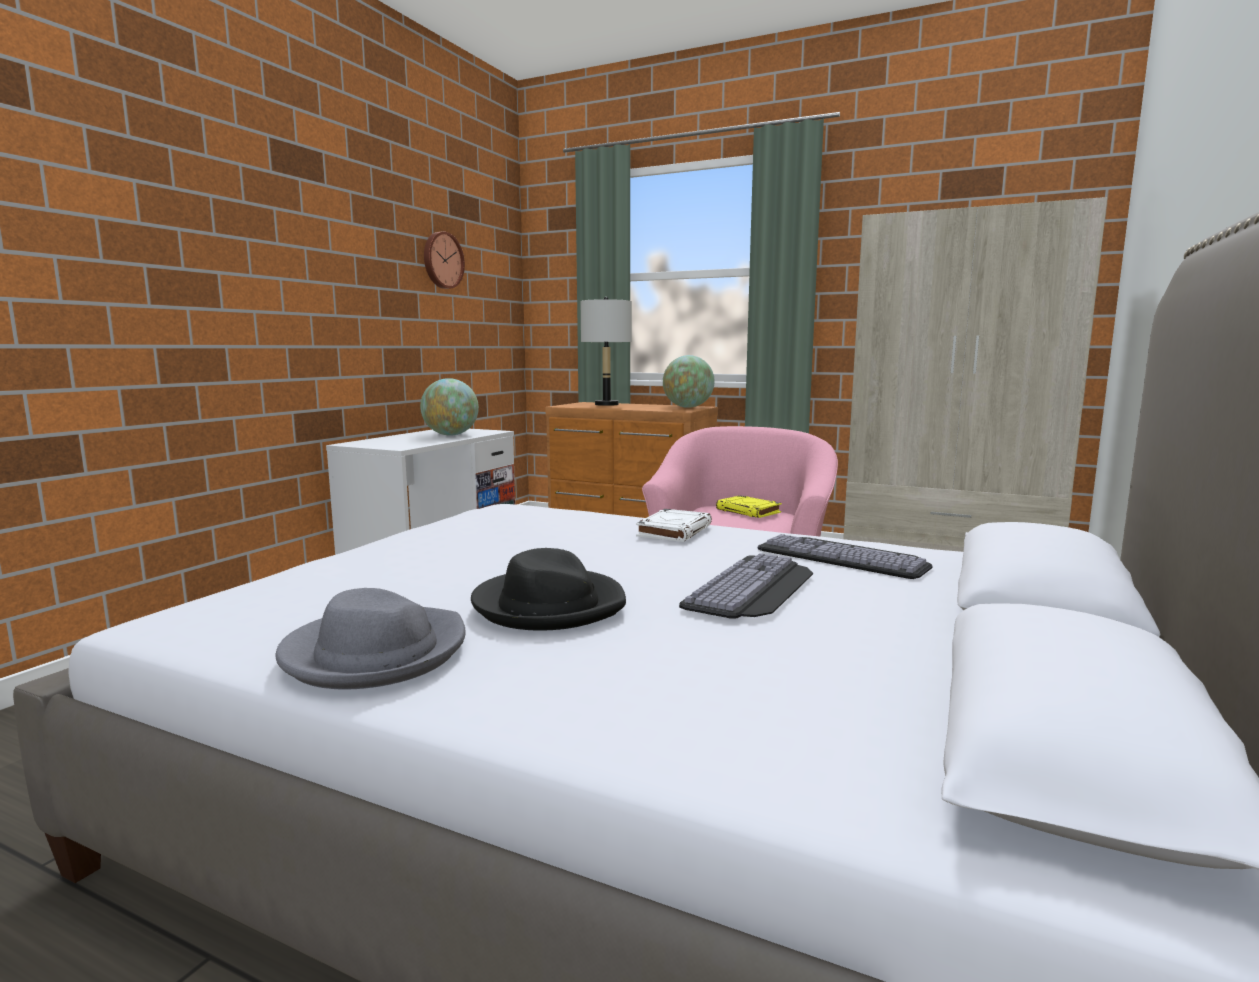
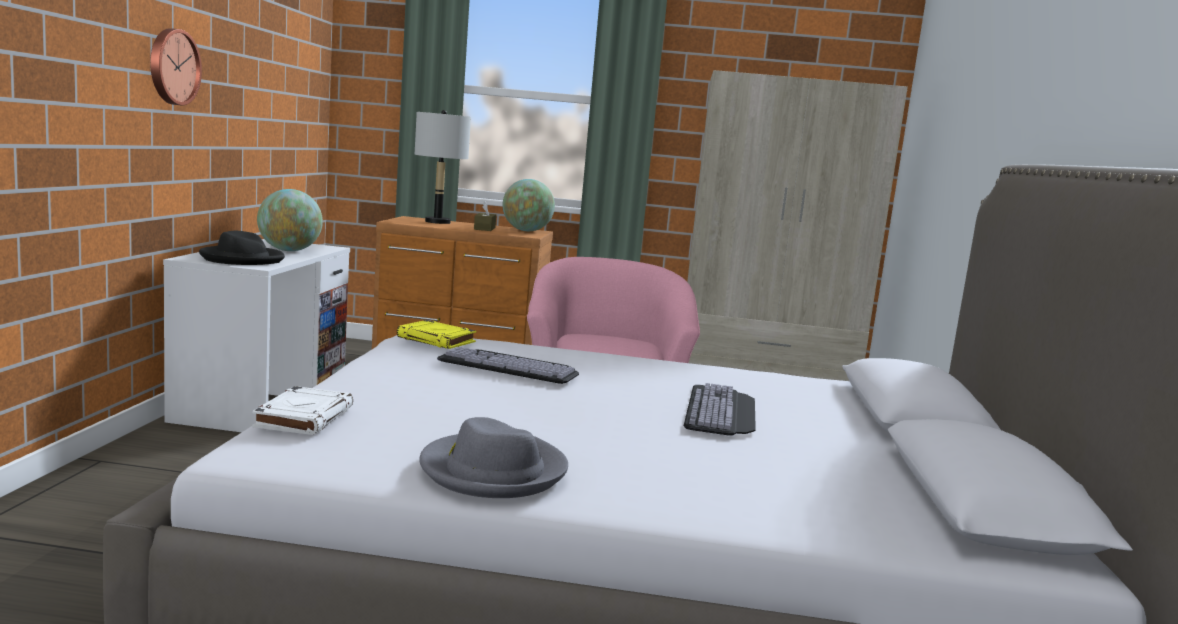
camera: 20 degrees left, 0 degrees up
wall clock [424,232,465,289] -> wall clock moved to [150,28,202,105]
black hat [471,548,626,631] -> black hat moved to [199,231,285,265]
white book [636,509,712,542] -> white book moved to [252,386,353,435]
yellow book [716,495,782,518] -> yellow book moved to [397,320,476,349]
keyboard [758,534,933,579] -> keyboard moved to [437,347,579,384]
none -> brown tissue box [474,201,496,231]

